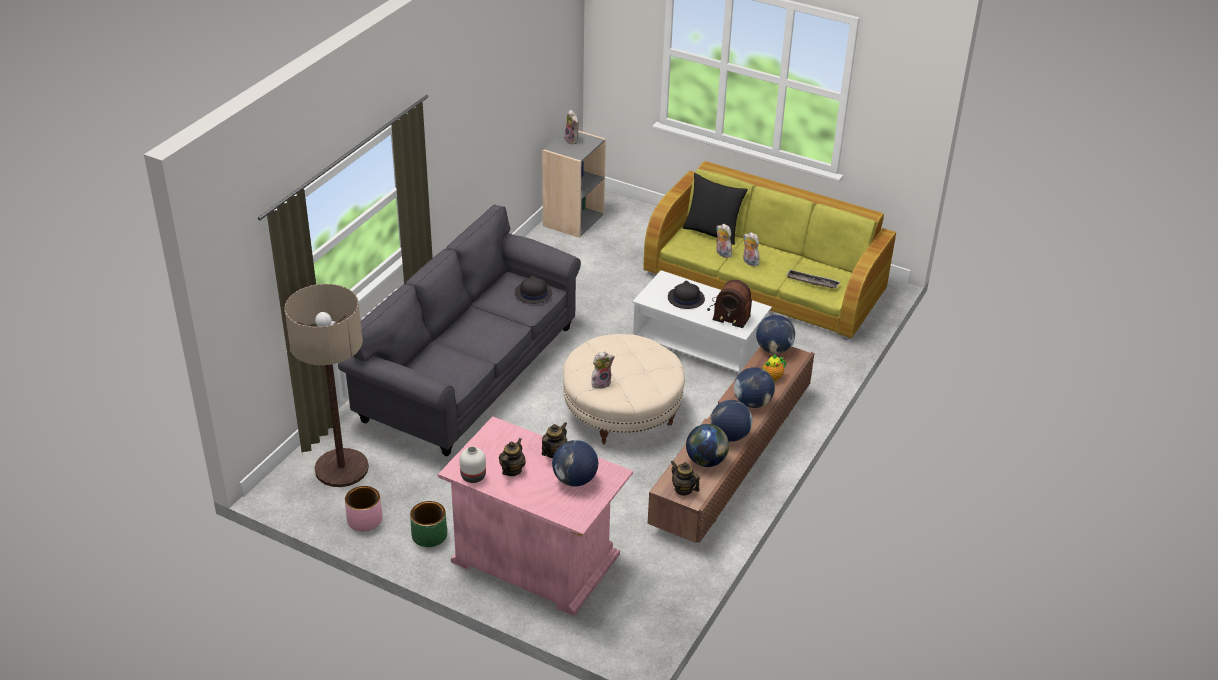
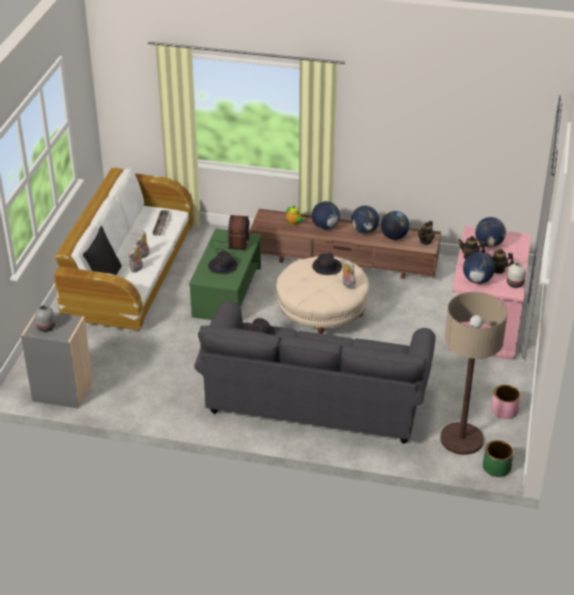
camera: 105 degrees left, 0 degrees up
green planter [410,501,447,547] -> green planter moved to [483,440,514,477]
plush toy [564,109,579,144] -> grey vase [35,305,55,332]
white coffee table [633,270,772,375] -> green coffee table [189,228,261,320]
green sofa [643,161,896,340] -> white sofa [54,168,194,332]
globe [756,315,795,354] -> globe moved to [463,252,495,284]
none -> black hat [312,253,342,275]

